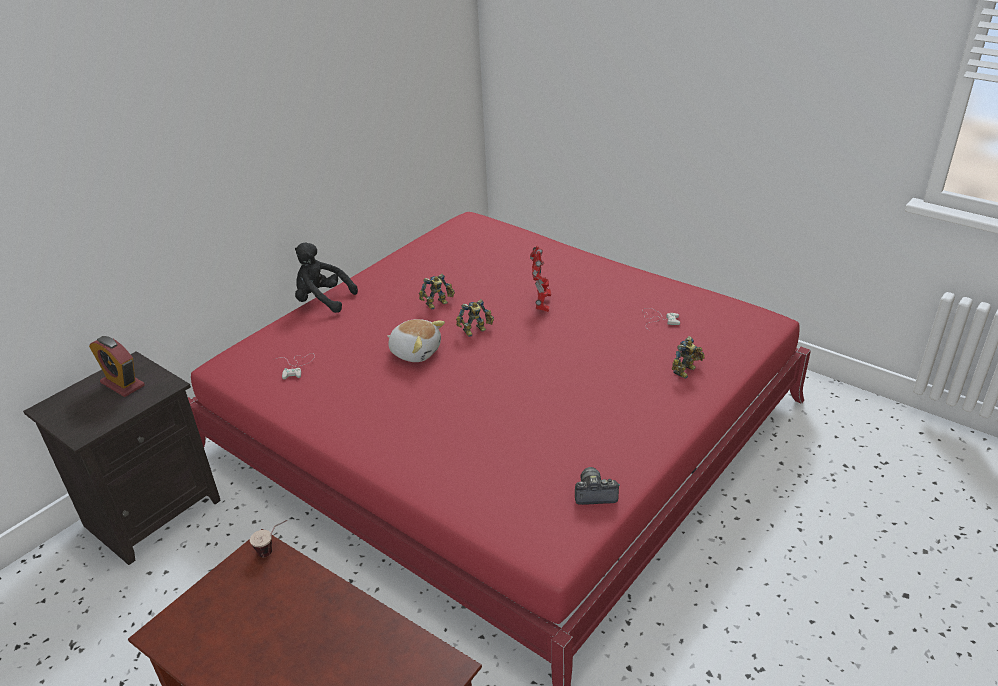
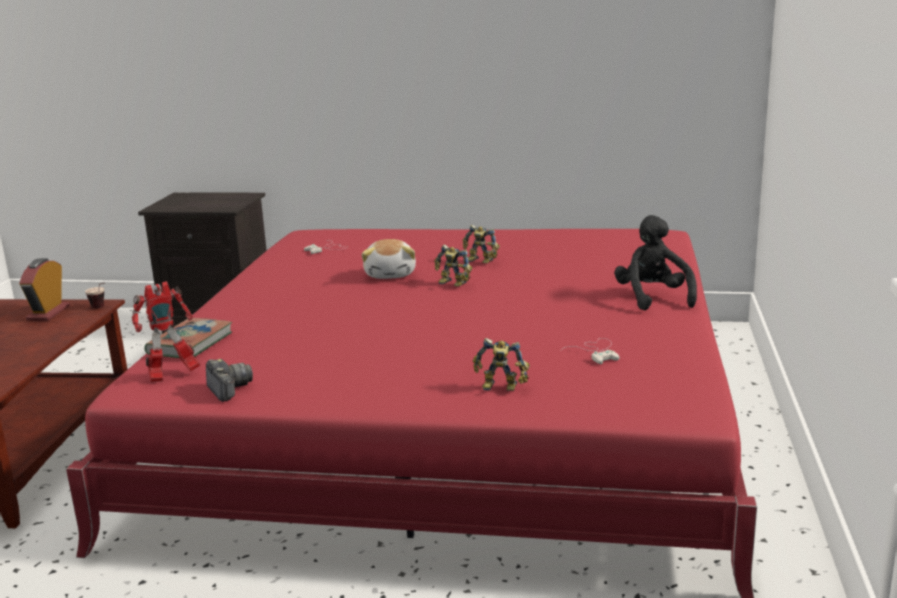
camera: 60 degrees right, 15 degrees down
alarm clock [89,336,145,397] -> alarm clock moved to [19,258,70,321]
black plush toy [295,243,358,313] -> black plush toy moved to [614,215,697,310]
toy robot [530,245,551,312] -> toy robot moved to [132,281,201,382]
none -> book [144,318,232,358]

